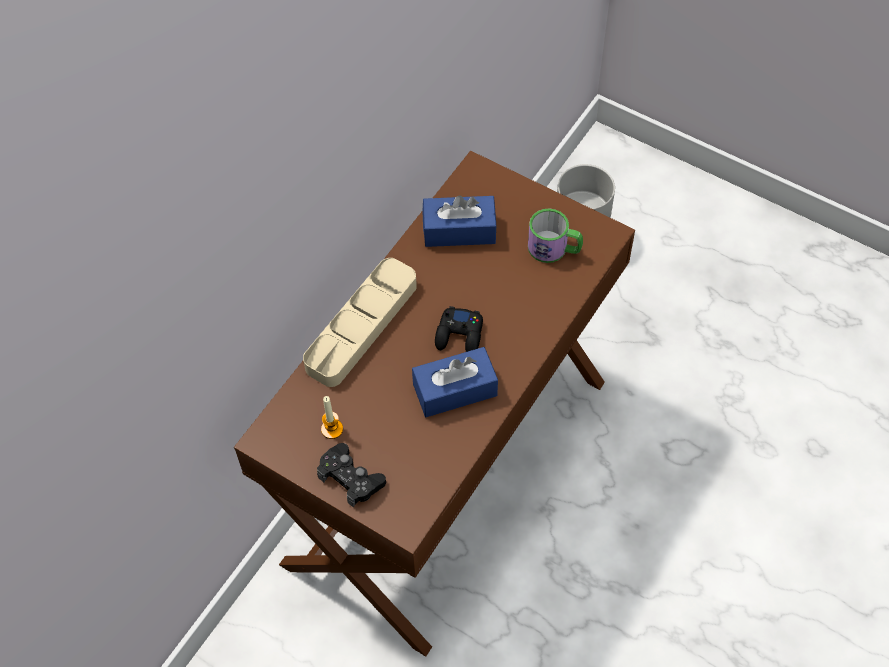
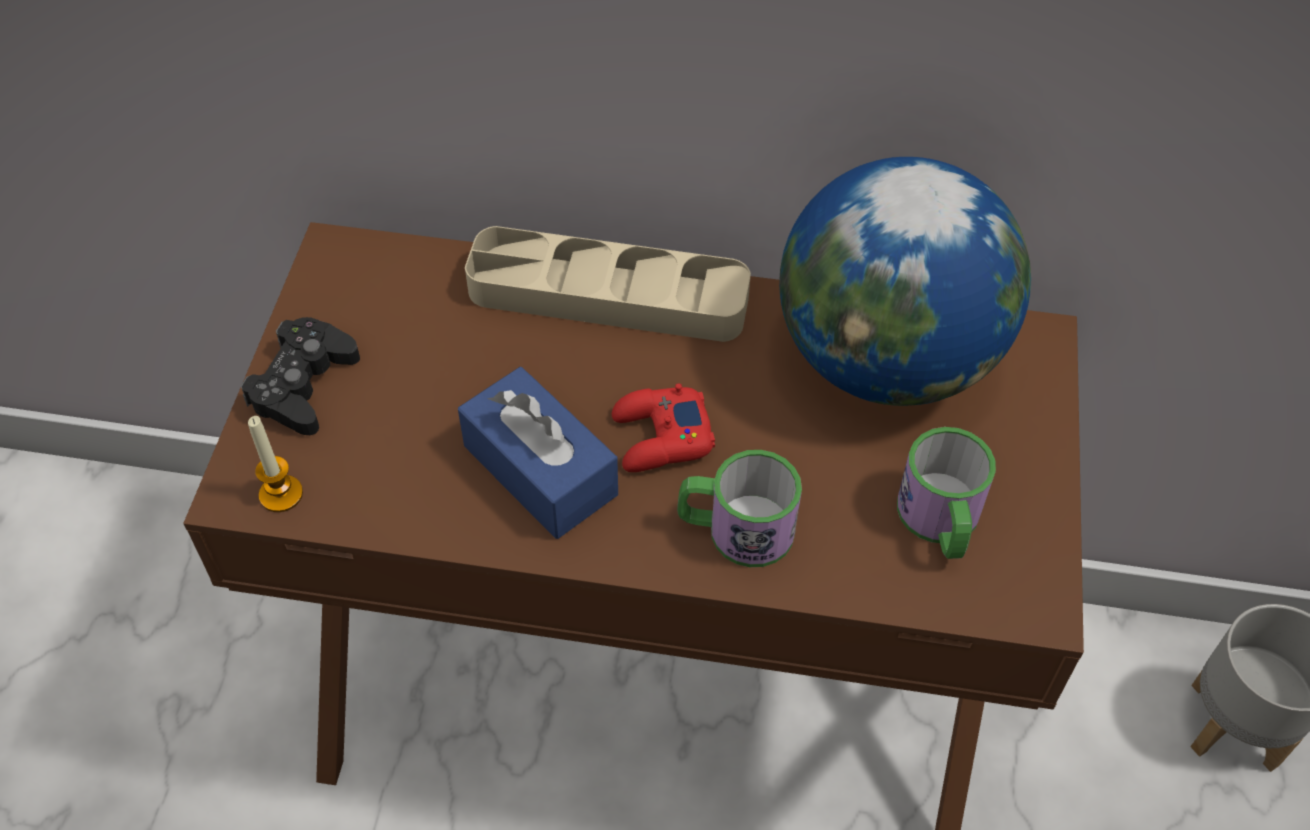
camera: 65 degrees right, 5 degrees down
candle [321,396,343,439] -> candle moved to [248,416,303,512]
blue tissue box [422,195,497,247] -> globe [779,157,1031,406]
black game controller [435,306,483,352] -> red game controller [612,383,715,472]
none -> mug [677,450,802,567]

